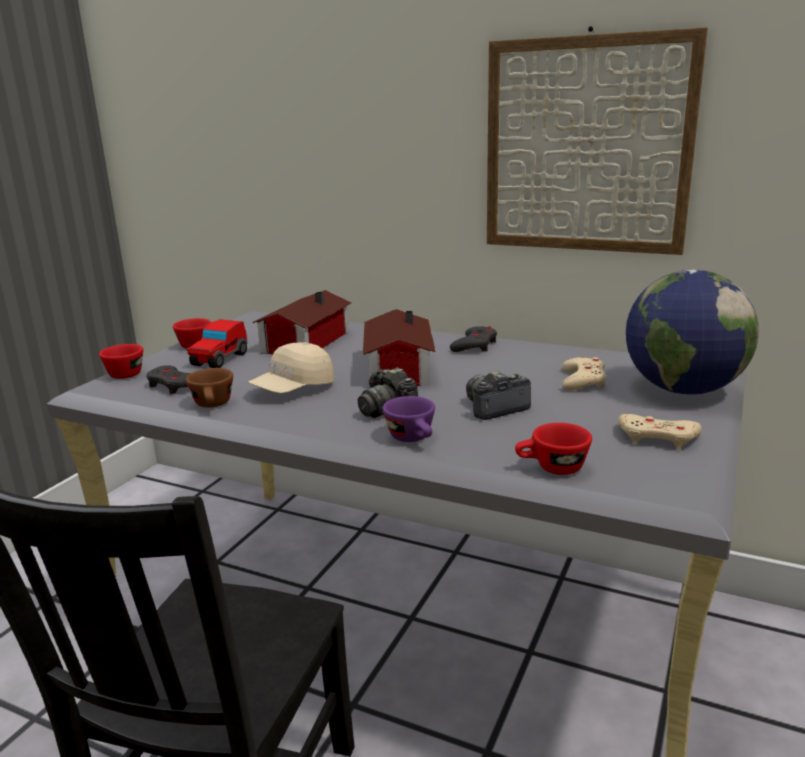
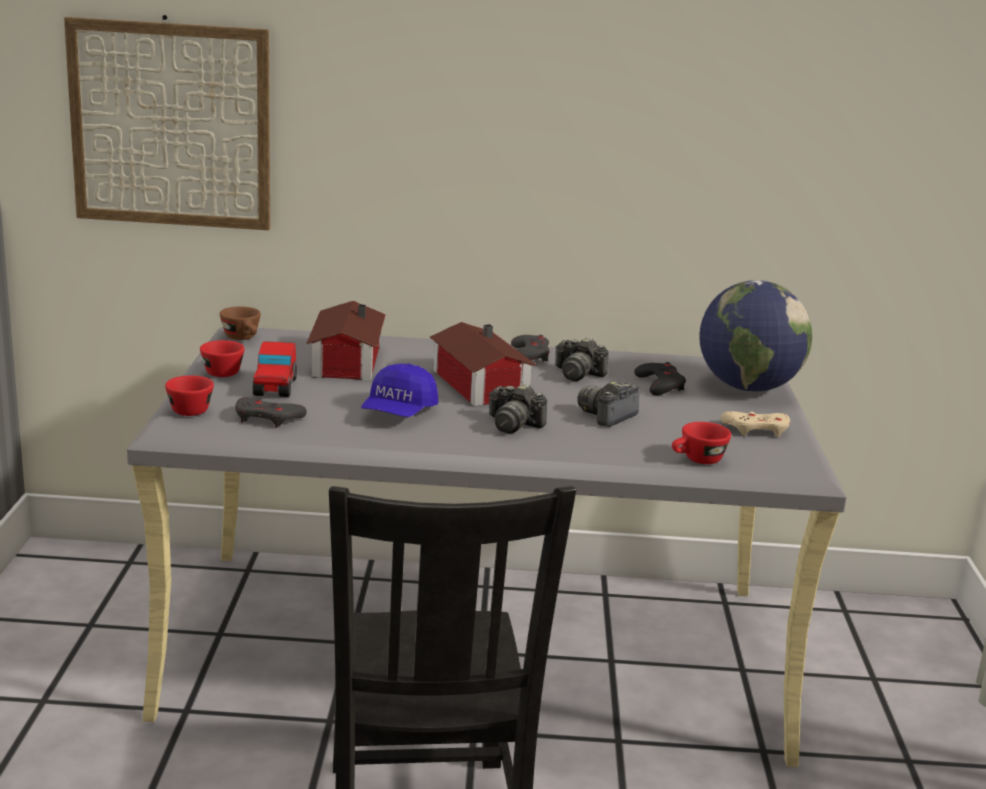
camera: 25 degrees left, 0 degrees up
brown cup [186,368,233,408] -> brown cup moved to [220,306,261,340]
beige cap [248,342,334,393] -> blue cap [361,363,438,417]
purple cup [383,396,435,442] -> none
picture [487,26,708,255] -> picture moved to [64,15,270,230]
beige game controller [562,357,607,391] -> black game controller [634,362,686,395]
none -> camera [555,337,608,381]

